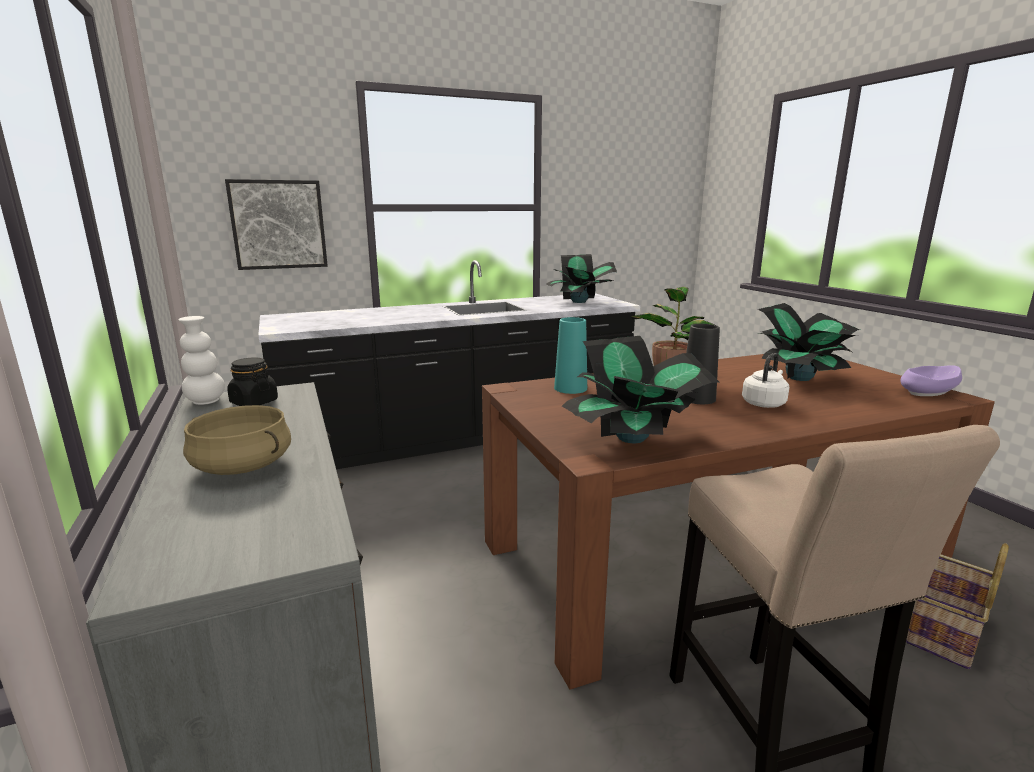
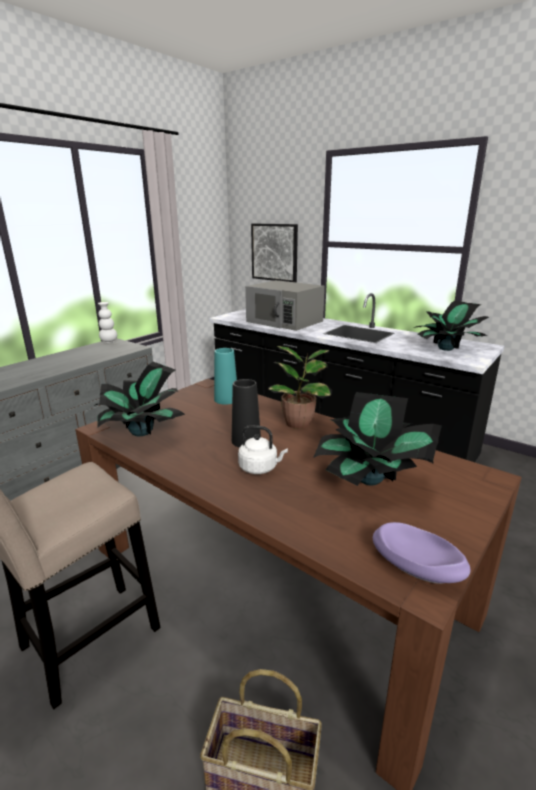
camera: 60 degrees right, 5 degrees up
beige cooking pot [183,405,291,475] -> none
black jar [227,357,278,406] -> none
none -> grey microwave [245,280,325,331]

